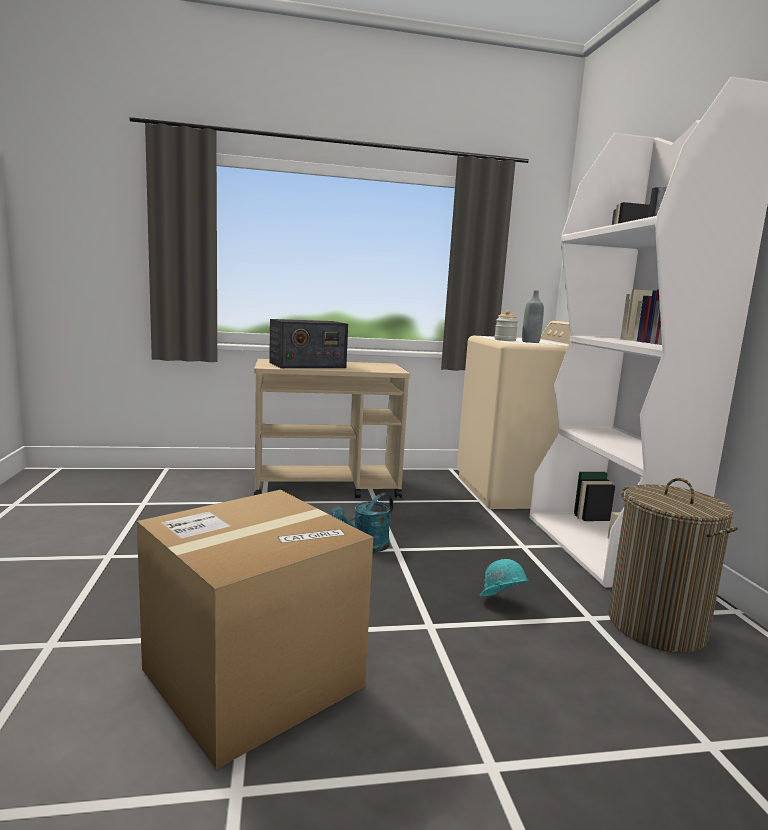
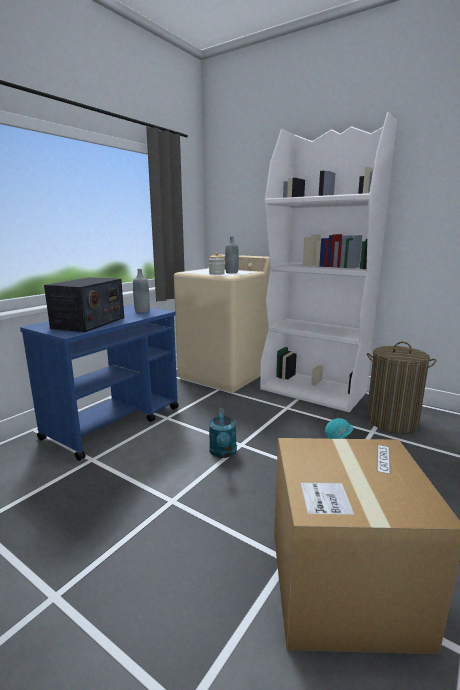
camera: 45 degrees left, 5 degrees up
beige cart [254,359,411,498] -> blue cart [20,305,179,461]
none -> grey bottle [133,269,150,313]

